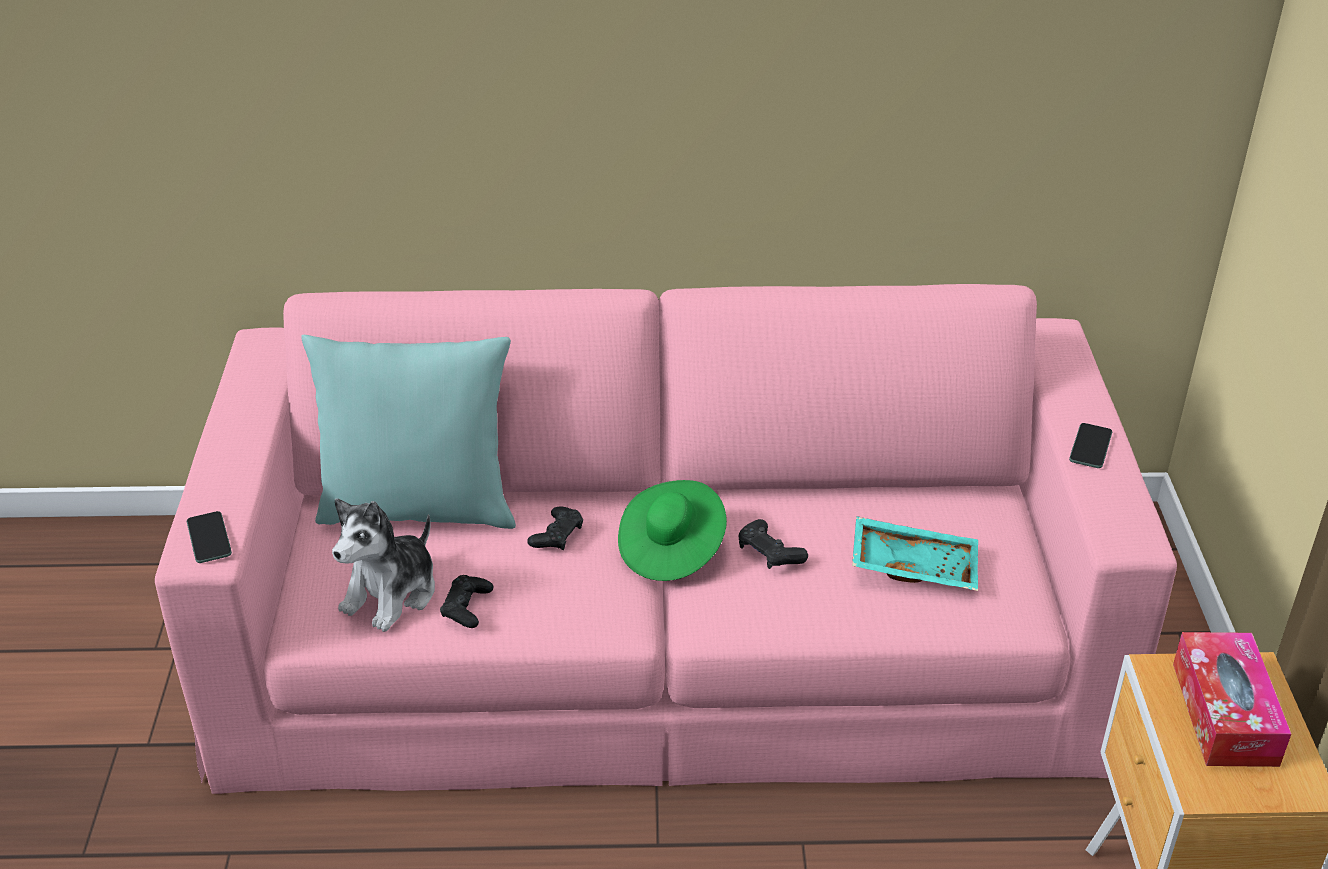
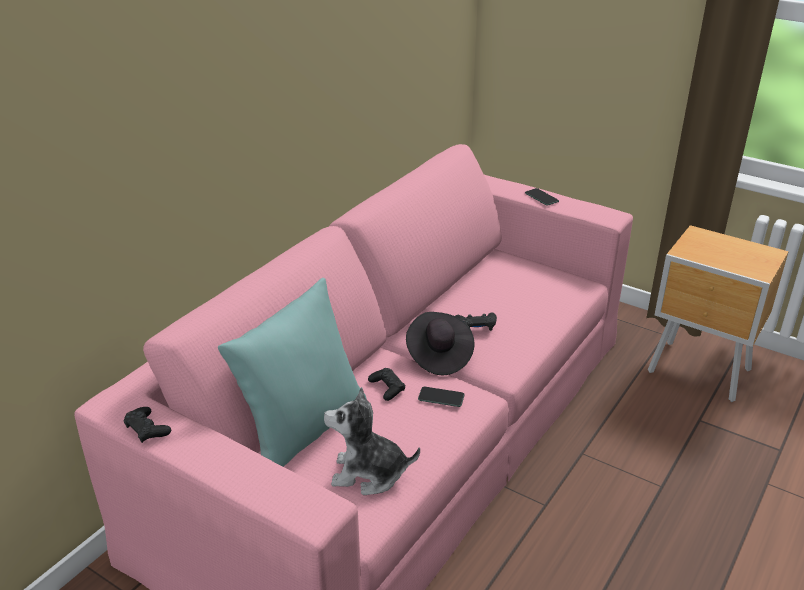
camera: 55 degrees left, 5 degrees down
phone [187,511,232,563] -> phone moved to [418,387,465,407]
plush toy [332,499,435,632] -> plush toy turned 120 degrees clockwise [324,387,420,495]
black game controller [440,575,493,628] -> black game controller moved to [124,407,171,443]
green hat [618,480,727,581] -> black hat [406,312,474,375]
turquoise tray [852,516,978,591] -> none
tissue box [1173,632,1291,767] -> none

